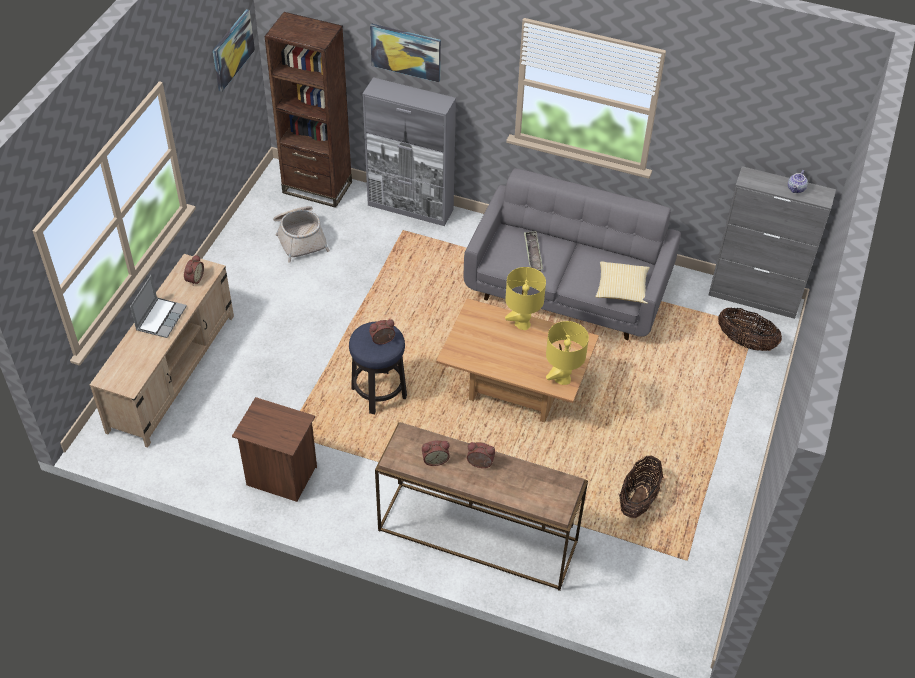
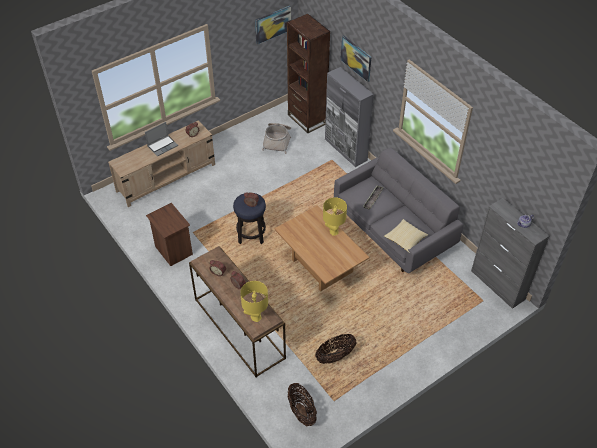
camera: 35 degrees right, 0 degrees up
yellow table lamp [546,321,589,385] -> yellow table lamp moved to [240,281,268,322]
basket [718,308,782,351] -> basket moved to [287,383,317,426]

